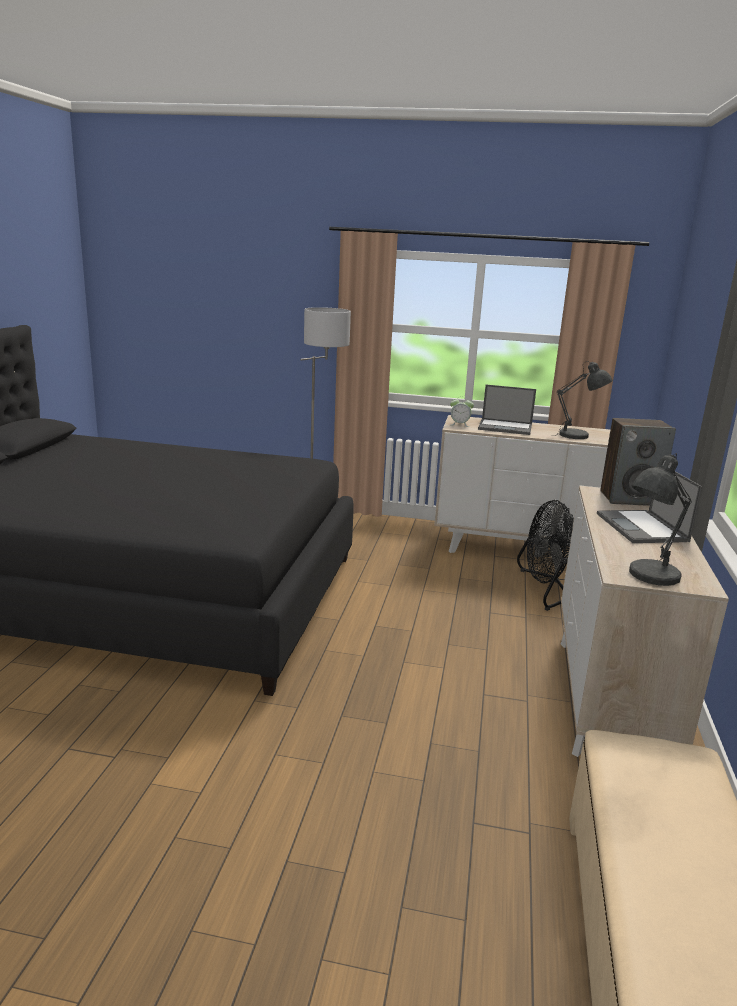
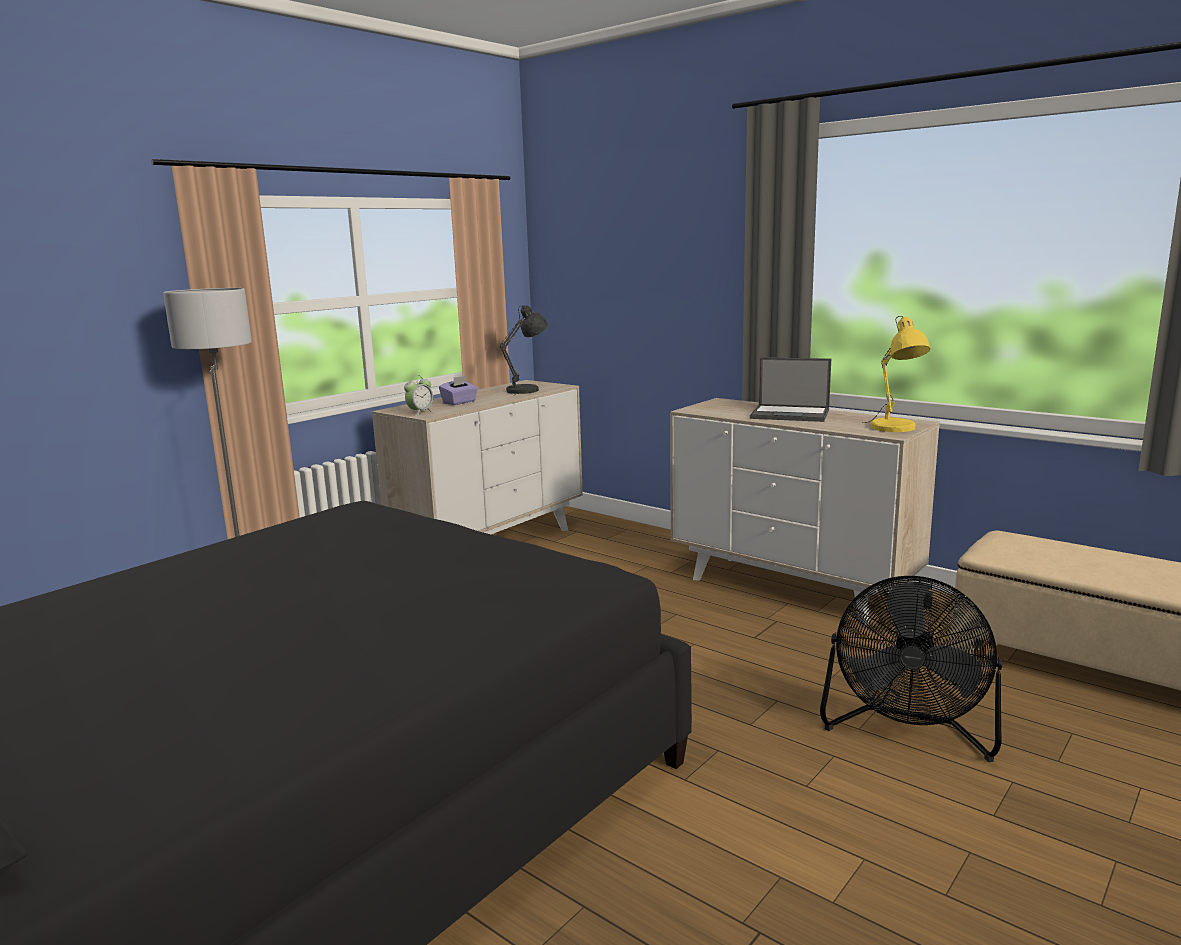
camera: 60 degrees left, 5 degrees down
laptop [478,385,536,435] -> purple tissue box [439,376,478,405]
black fan [517,500,574,611] -> black fan moved to [820,576,1003,762]
speaker [600,418,676,506] -> none
grey table lamp [629,453,691,586] -> yellow table lamp [863,316,930,432]

